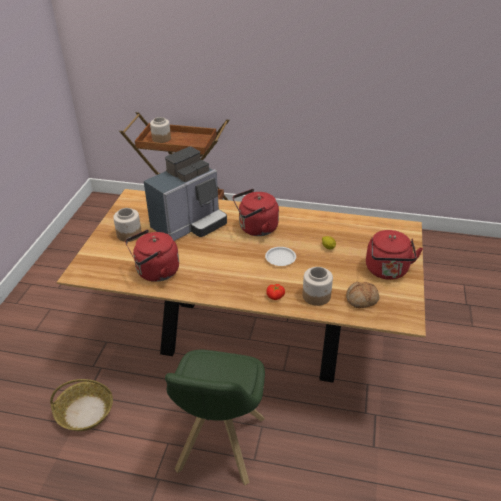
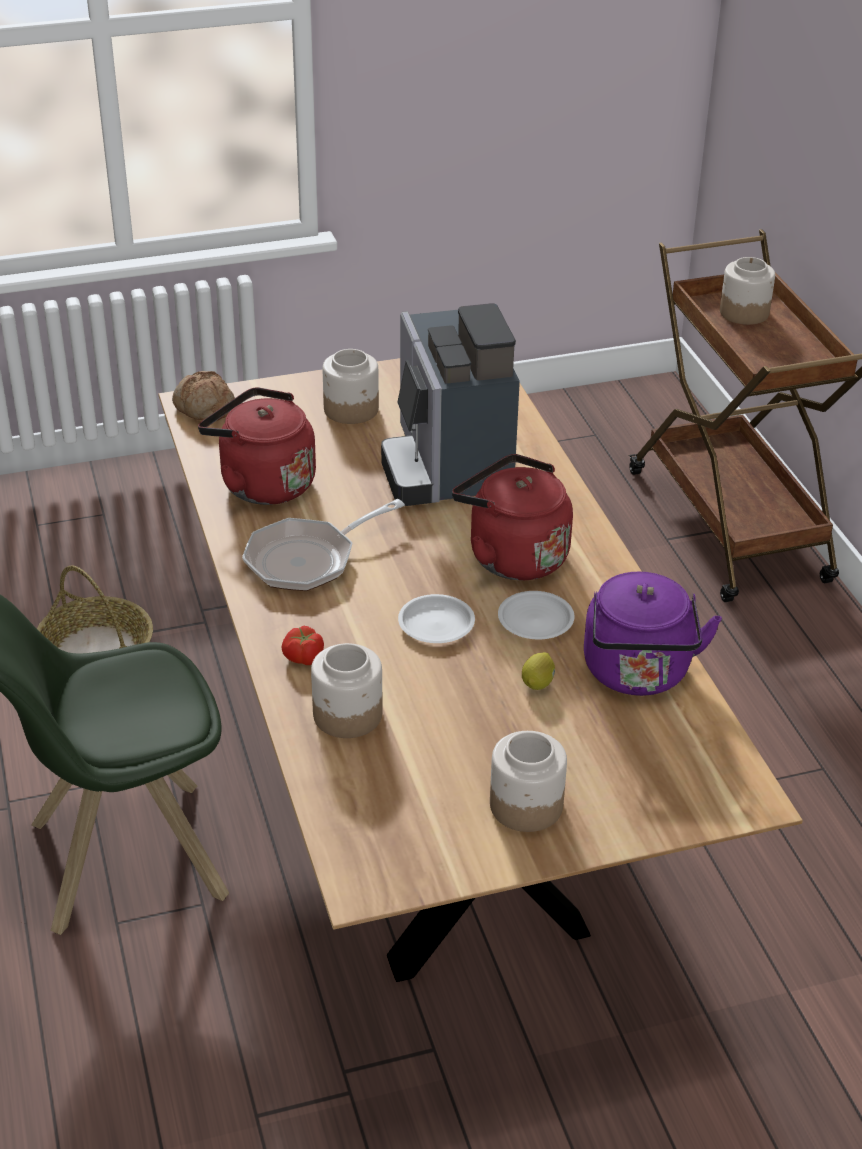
camera: 60 degrees right, 0 degrees up
coffee machine [144,146,227,241] -> coffee machine turned 60 degrees clockwise [381,303,520,506]
bread [346,281,380,308] -> bread moved to [172,371,235,421]
red kettle [366,230,423,280] -> jar [490,731,567,832]
none -> frying pan [242,499,405,591]
none -> white plate [498,591,575,639]
none -> purple kettle [584,572,722,696]

